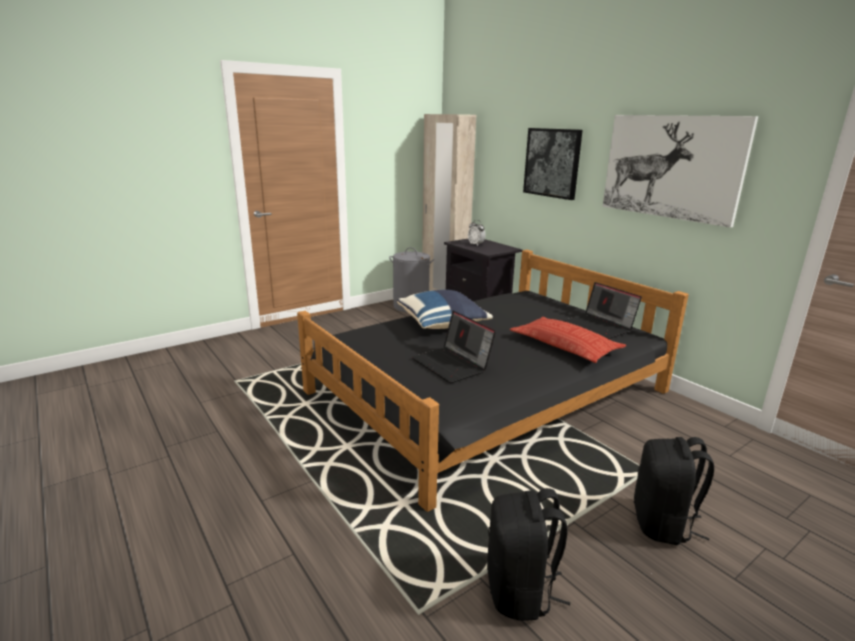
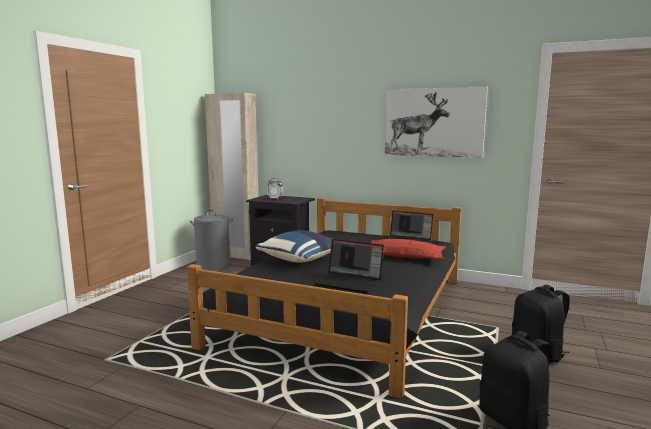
camera: 30 degrees left, 10 degrees down
picture [523,128,583,200] -> none

